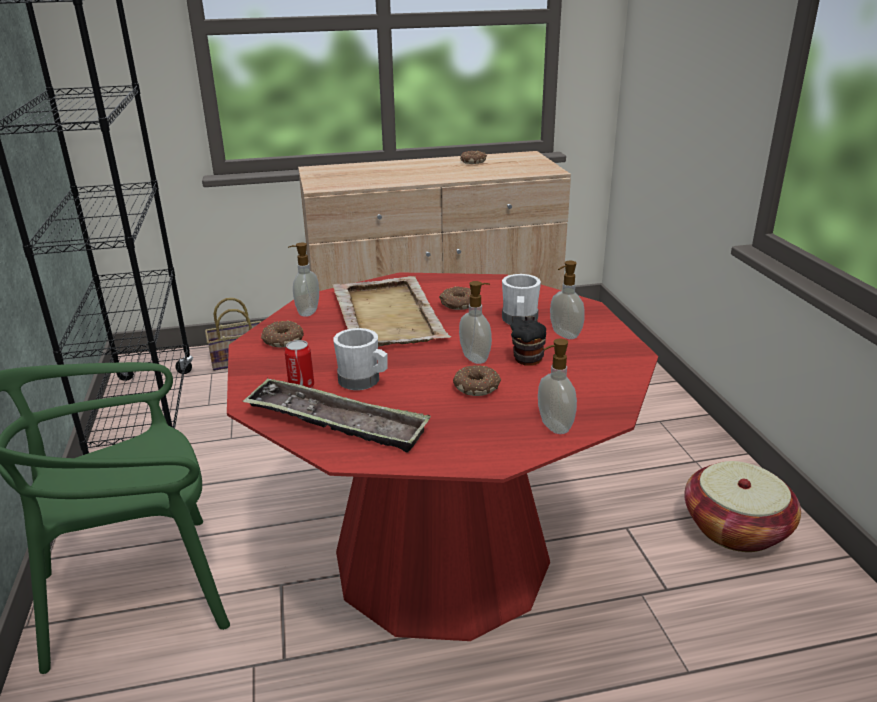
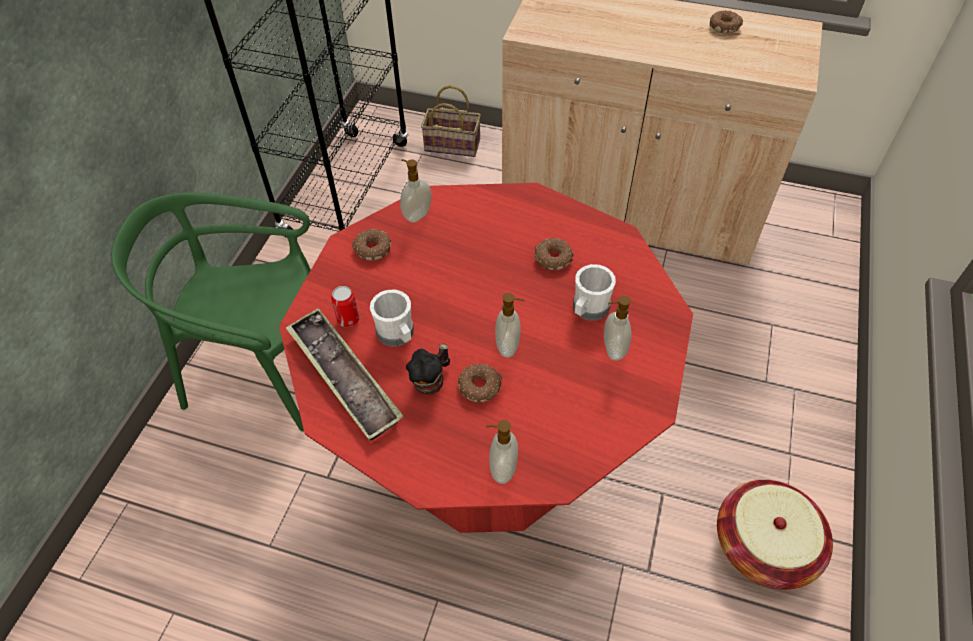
camera: 30 degrees right, 25 degrees up
beige tray [332,276,451,347] -> none
mug [510,316,546,366] -> mug moved to [406,344,450,395]

